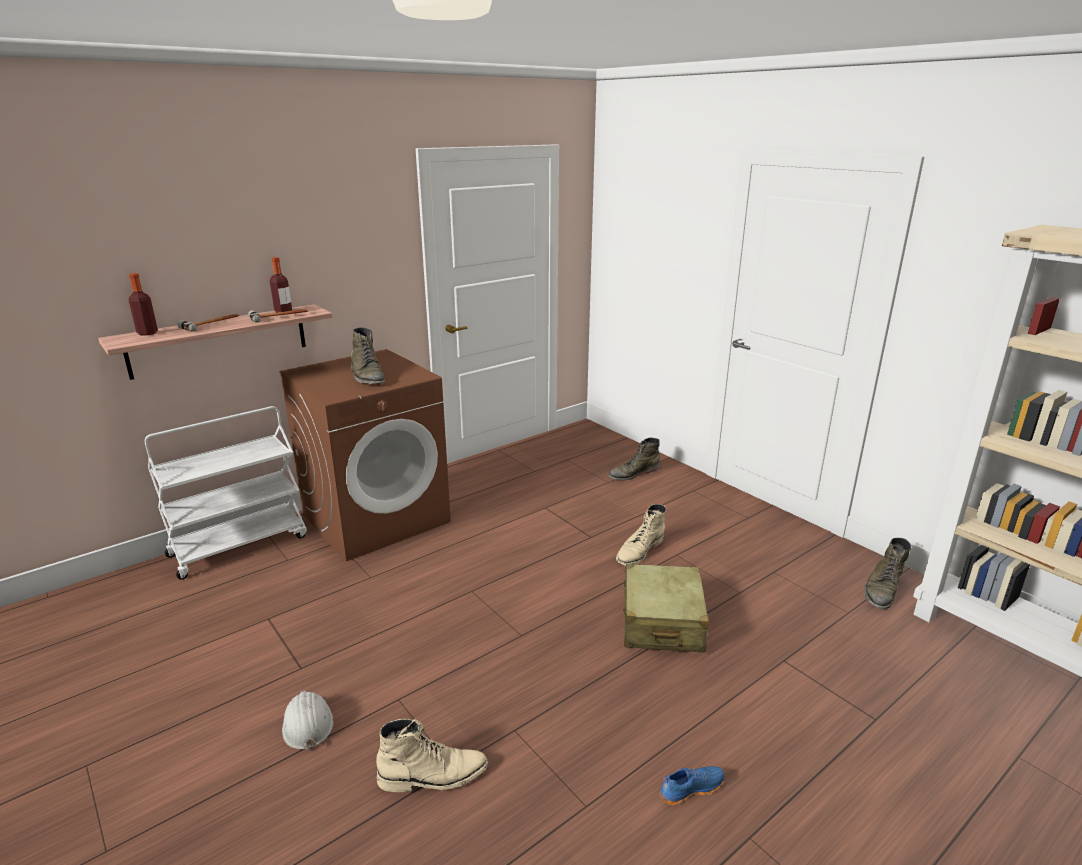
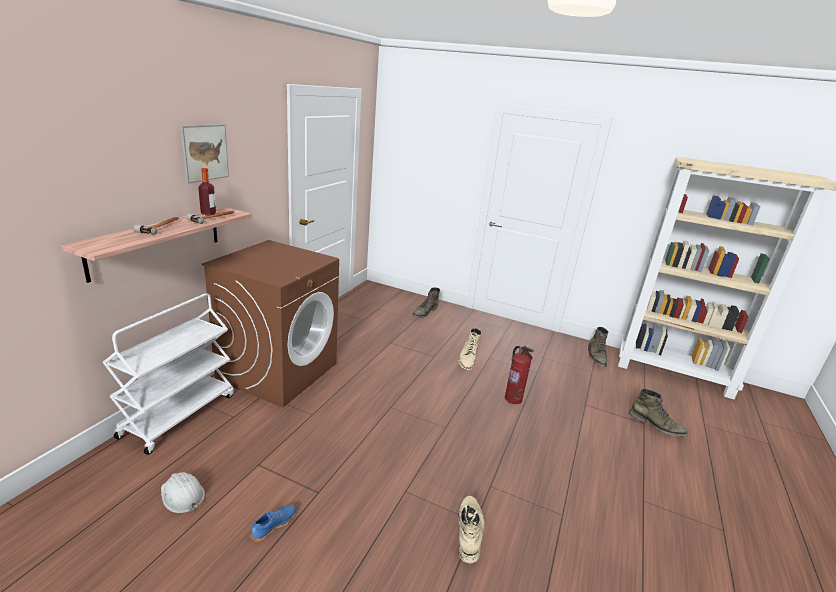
camera: 30 degrees left, 0 degrees up
bottle [129,273,158,336] -> none
white hard hat [282,691,334,752] -> white hard hat moved to [161,472,205,513]
green boot [351,327,385,384] -> green boot moved to [629,389,688,436]
beige boot [376,719,488,792] -> beige boot turned 45 degrees counterclockwise [458,496,485,563]
beige suitcase [622,564,709,652] -> fire extinguisher [505,346,534,404]
blue shoe [660,766,724,806] -> blue shoe moved to [250,505,296,542]
none -> picture [180,124,229,184]

